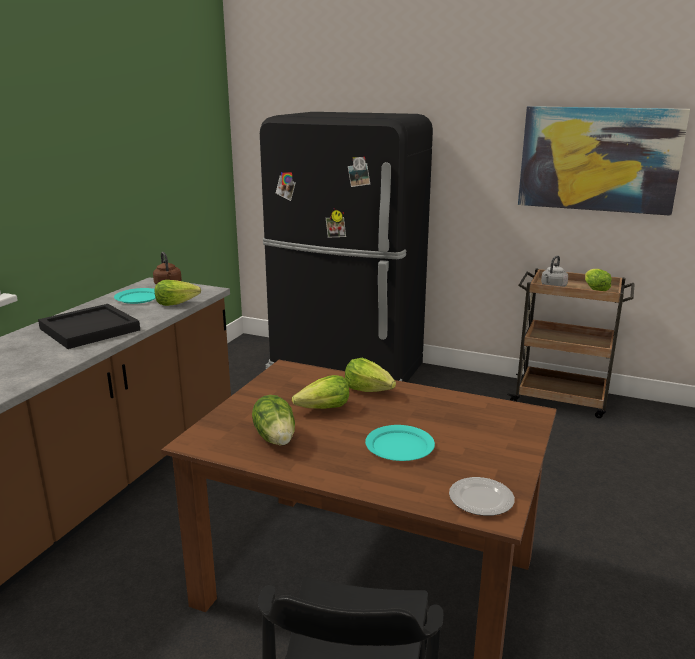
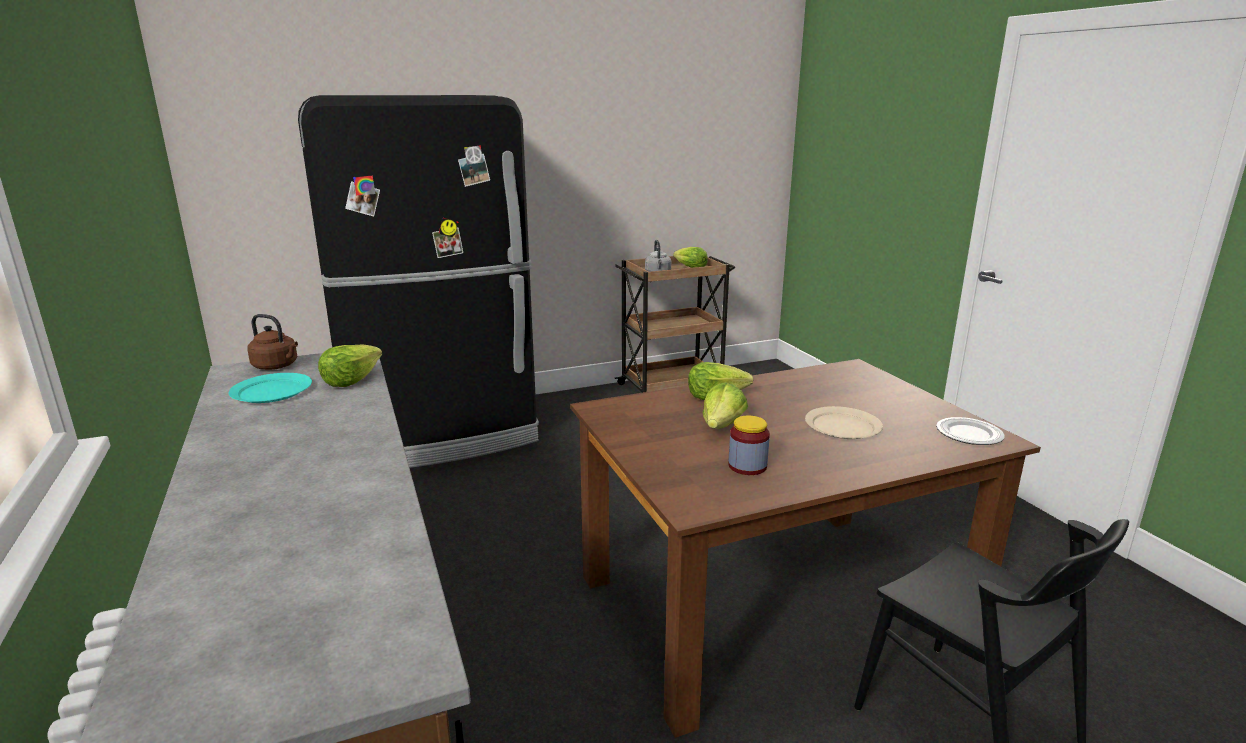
camera: 45 degrees left, 0 degrees up
black tray [38,304,140,349] -> none
lettuce [252,395,295,445] -> jar [728,416,770,475]
turquoise plate [365,425,435,461] -> beige plate [805,406,883,439]
picture [518,106,690,216] -> none

